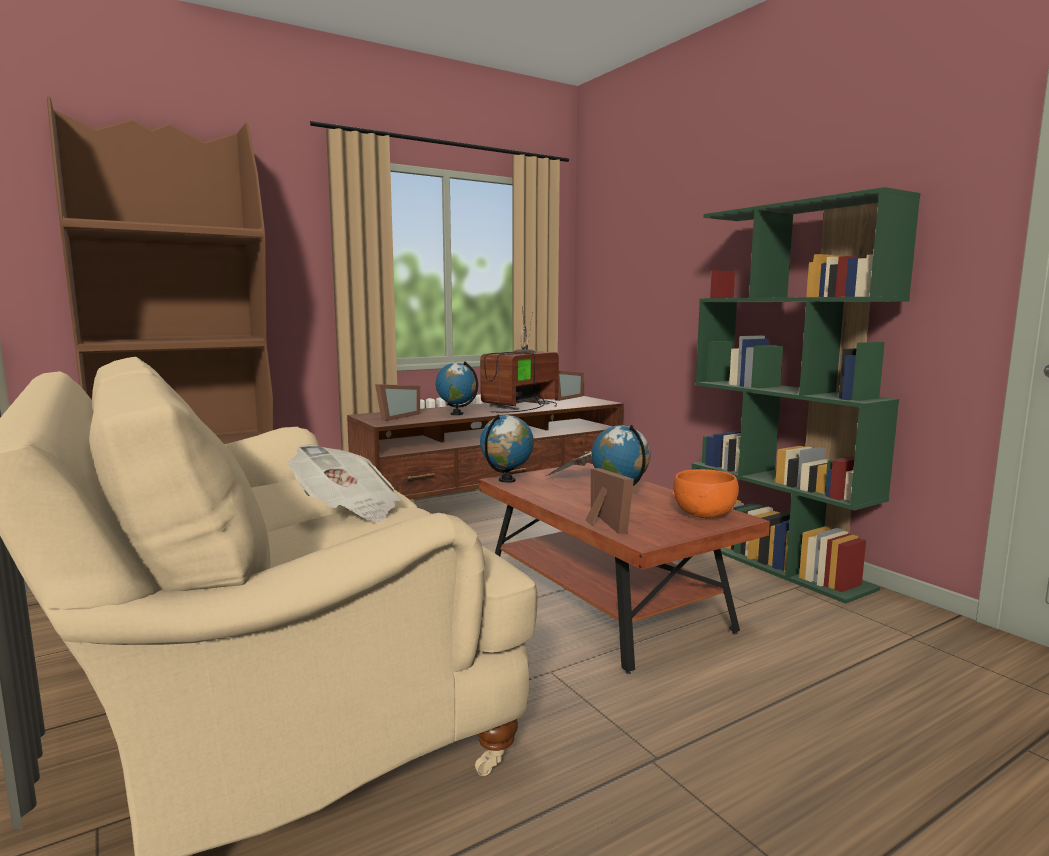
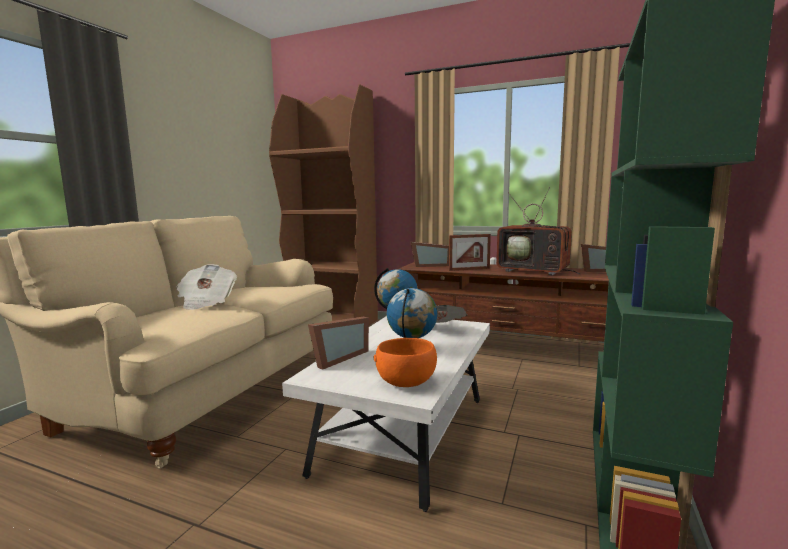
camera: 55 degrees right, 0 degrees up
globe [436,361,478,415] -> picture frame [449,234,491,271]
brown coffee table [479,463,770,674] -> white coffee table [282,316,490,512]
television [480,306,559,413] -> television turned 150 degrees counterclockwise [497,187,581,275]

